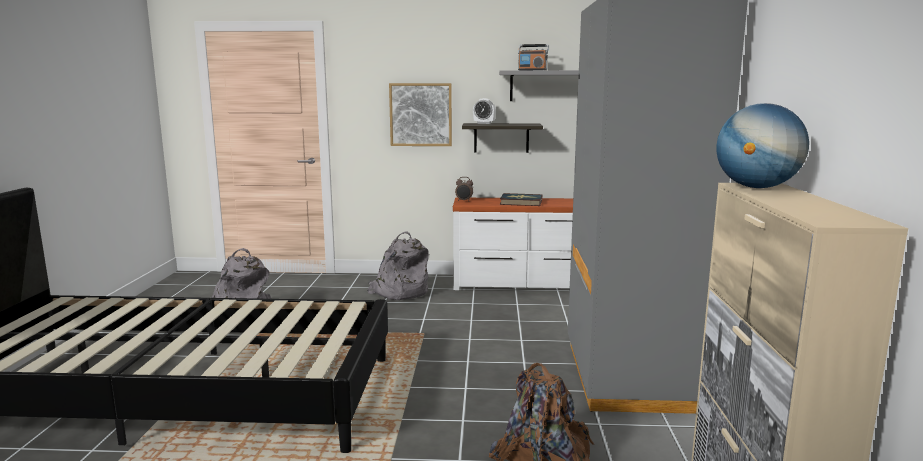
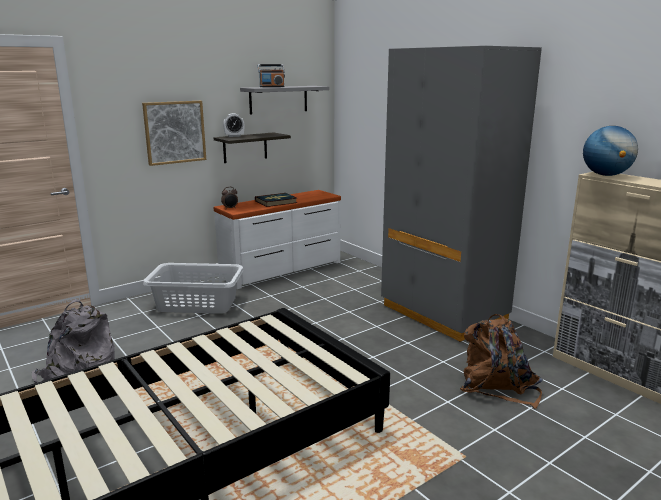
camera: 40 degrees left, 5 degrees up
grey backpack [367,231,429,300] -> grey laundry basket [143,263,244,314]

